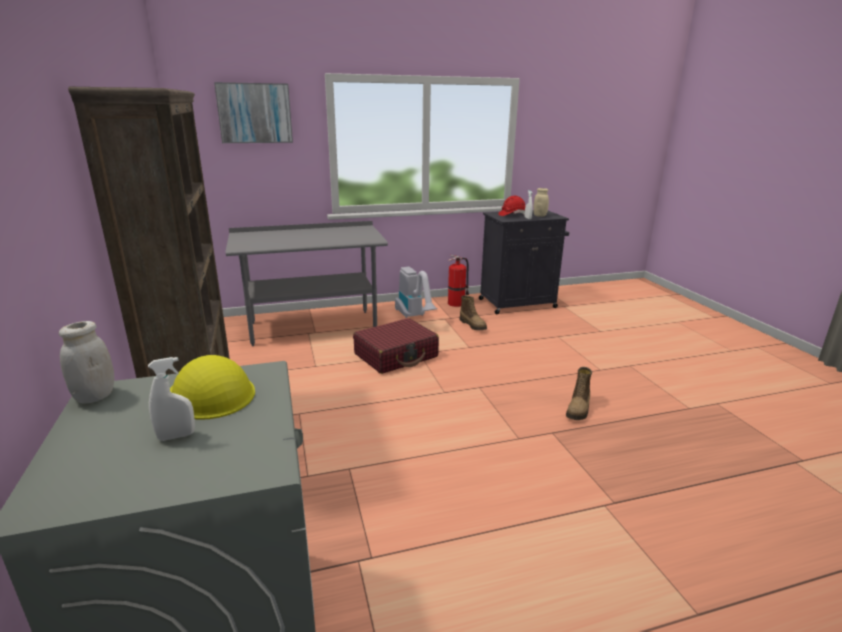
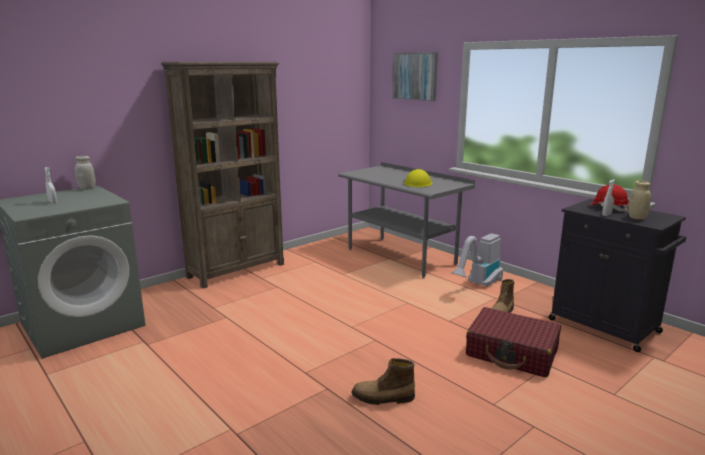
camera: 65 degrees right, 5 degrees down
yellow hard hat [170,355,255,420] -> yellow hard hat moved to [404,169,432,187]
red suitcase [353,318,439,374] -> red suitcase moved to [466,307,561,377]
fire extinguisher [448,255,469,307] -> none

